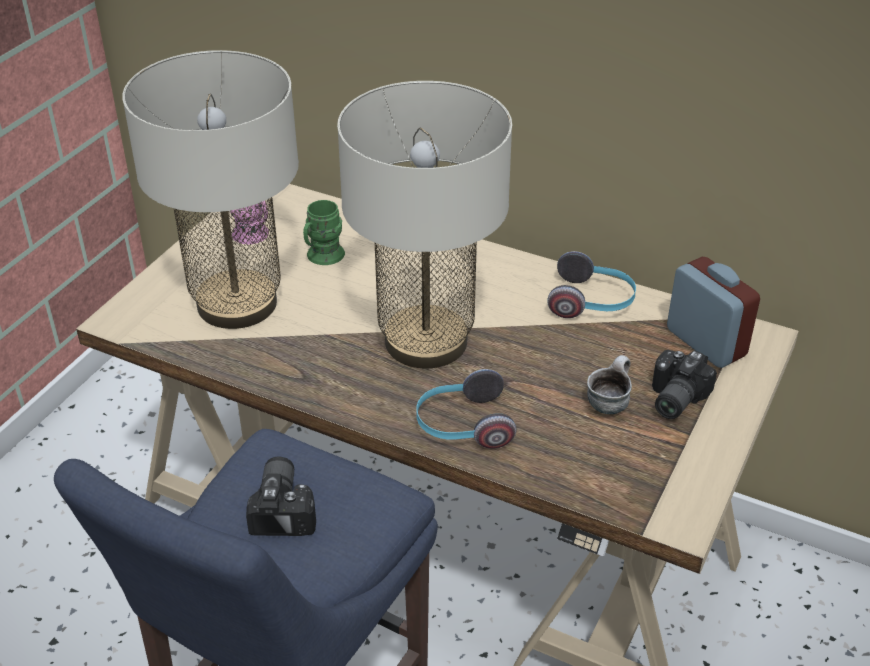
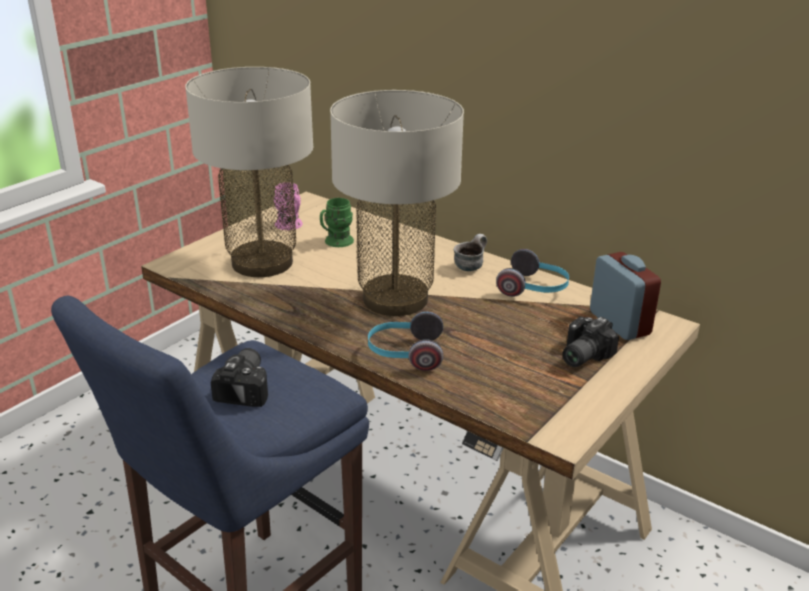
camera: 10 degrees right, 10 degrees down
mug [587,355,632,414] -> mug moved to [454,234,487,271]

